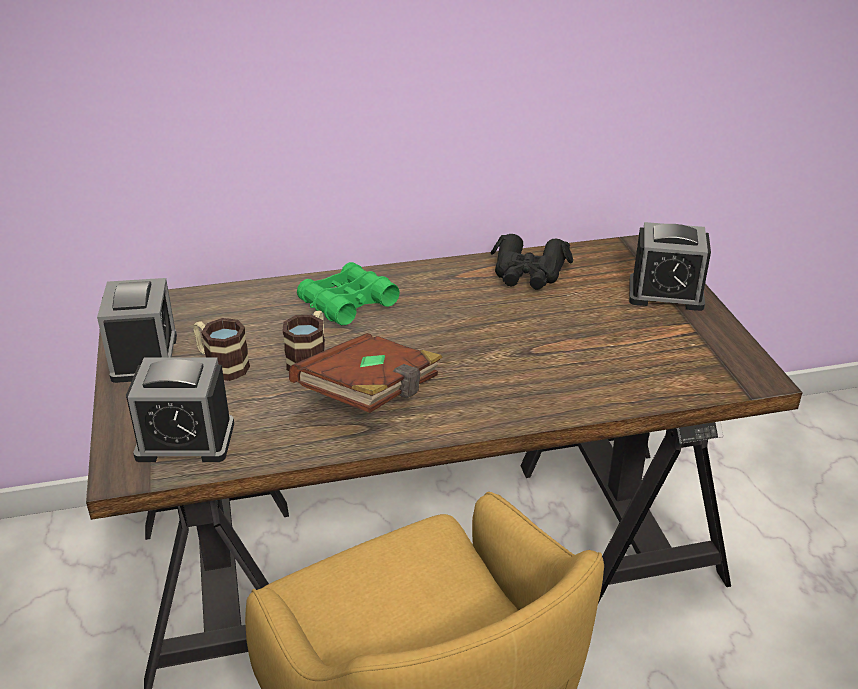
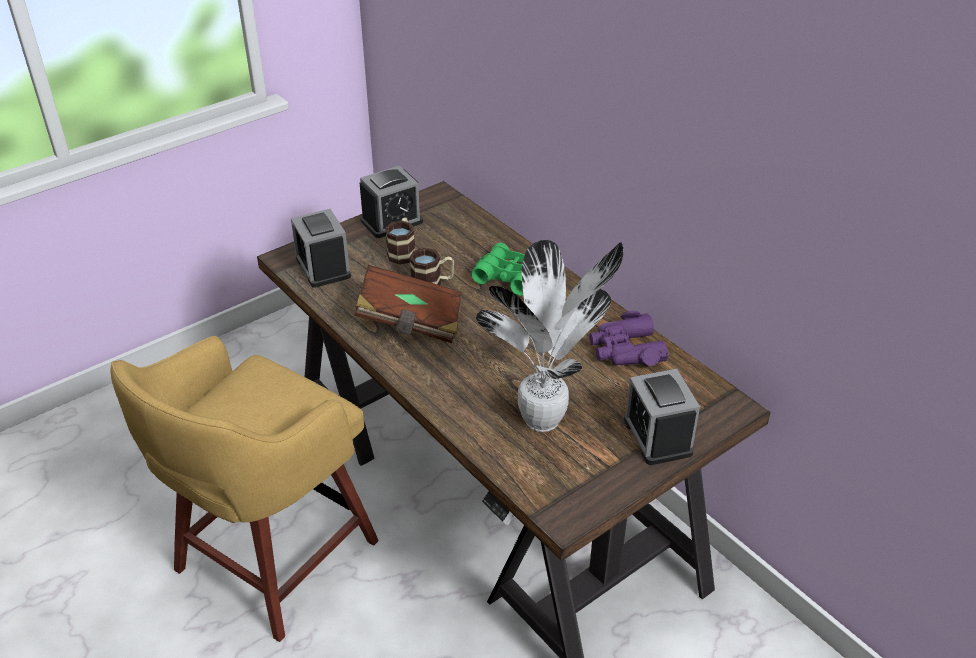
camera: 65 degrees right, 5 degrees up
black binoculars [491,234,573,289] -> purple binoculars [589,311,669,366]
none -> potted plant [476,240,623,432]

